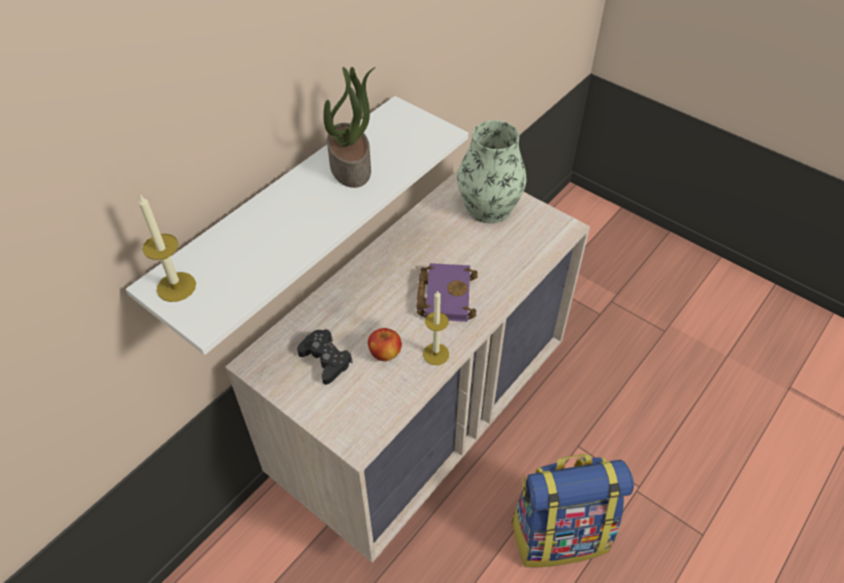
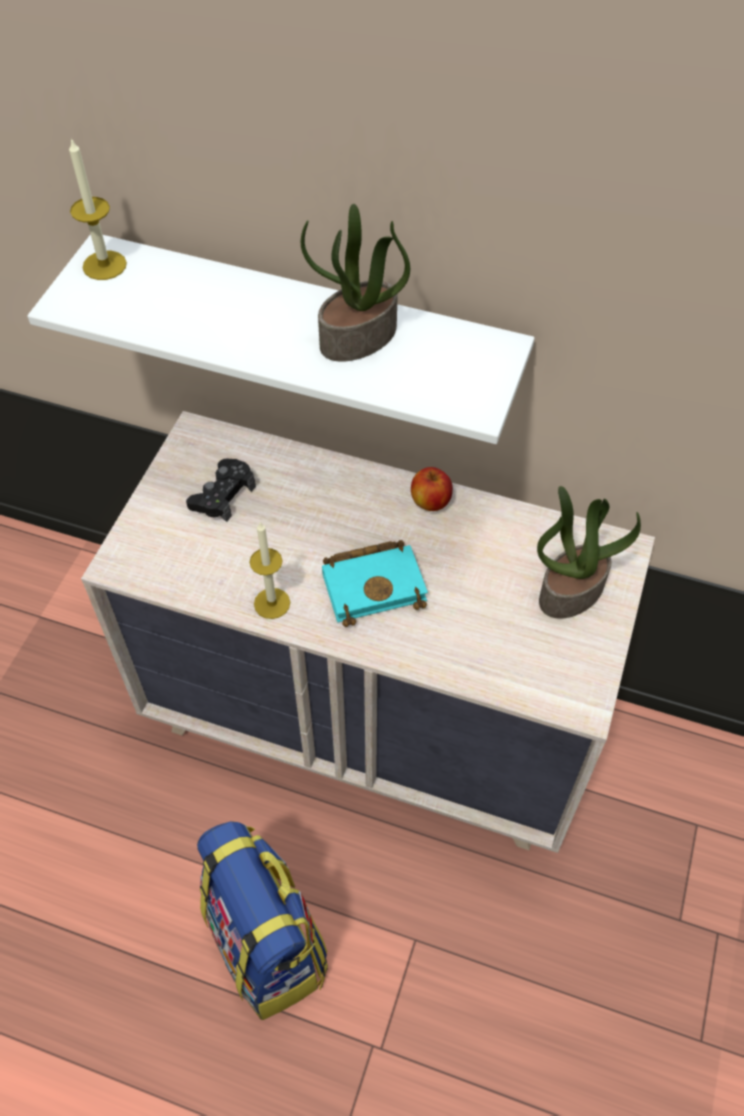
camera: 70 degrees right, 5 degrees up
apple [368,328,402,361] -> apple moved to [411,467,453,511]
purple book [416,263,478,322] -> turquoise book [322,540,428,627]
vase [457,120,526,223] -> potted plant [537,486,641,619]

